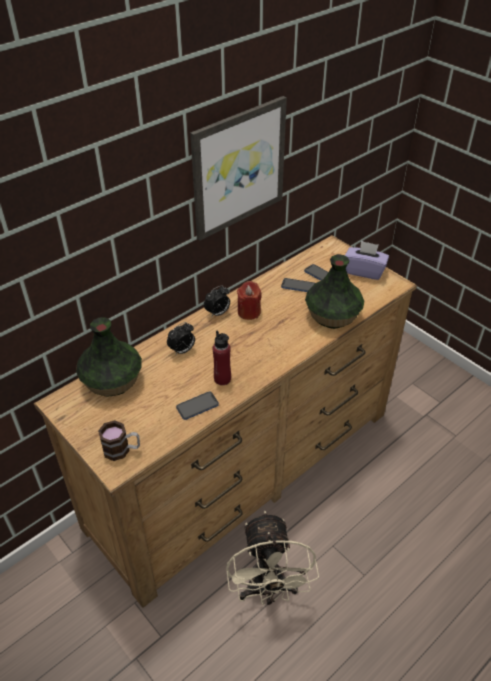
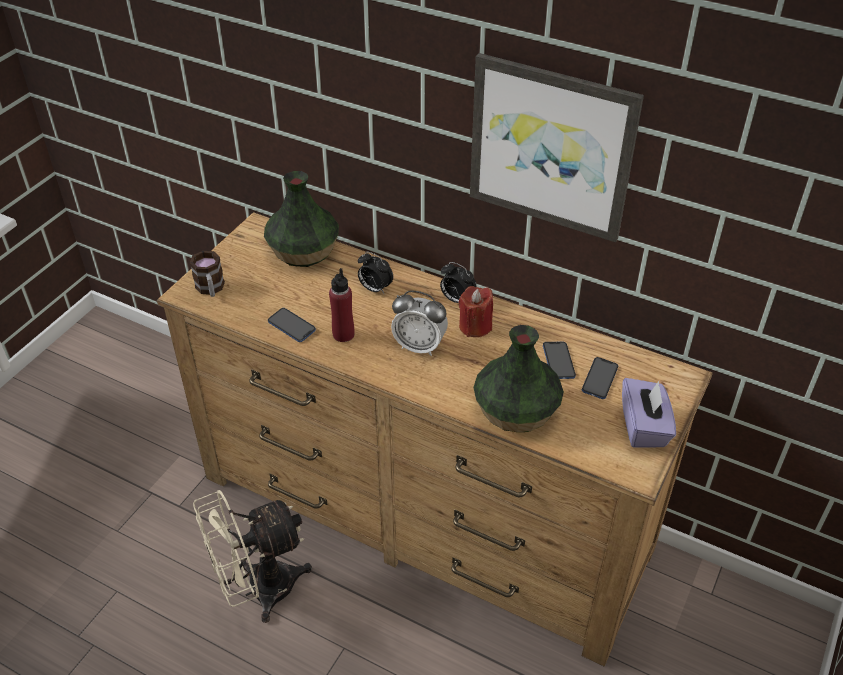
camera: 70 degrees right, 0 degrees up
none -> alarm clock [391,291,448,356]

